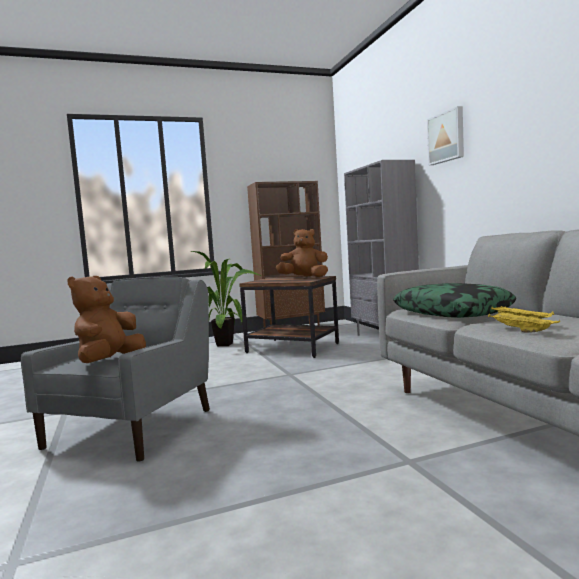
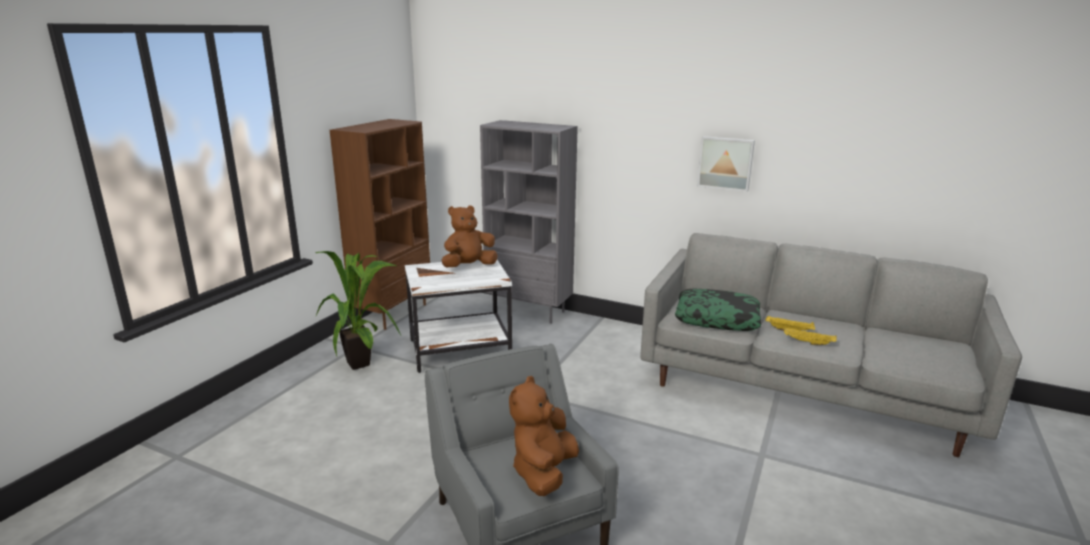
camera: 45 degrees left, 15 degrees up
brown plush toy [67,276,146,363] -> brown plush toy turned 45 degrees clockwise [509,376,579,496]
brown side table [239,276,339,358] -> white side table [405,260,512,373]
picture [427,106,464,165] -> picture moved to [697,136,755,192]

